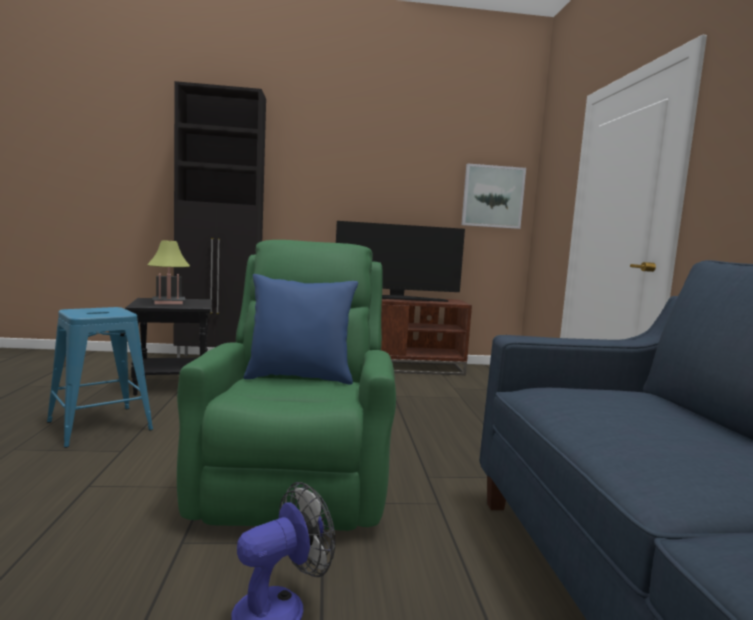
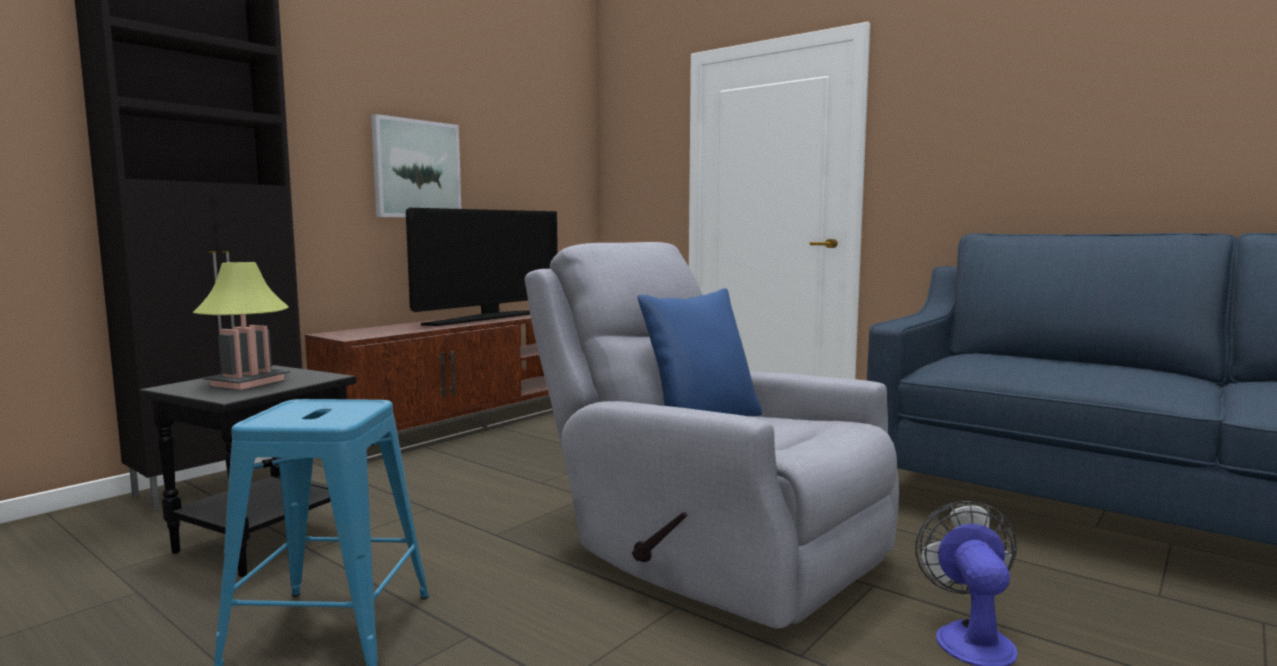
camera: 45 degrees left, 0 degrees up
green armchair [177,240,396,531] -> grey armchair [524,242,899,629]
picture [461,164,526,229] -> picture moved to [371,114,461,217]

